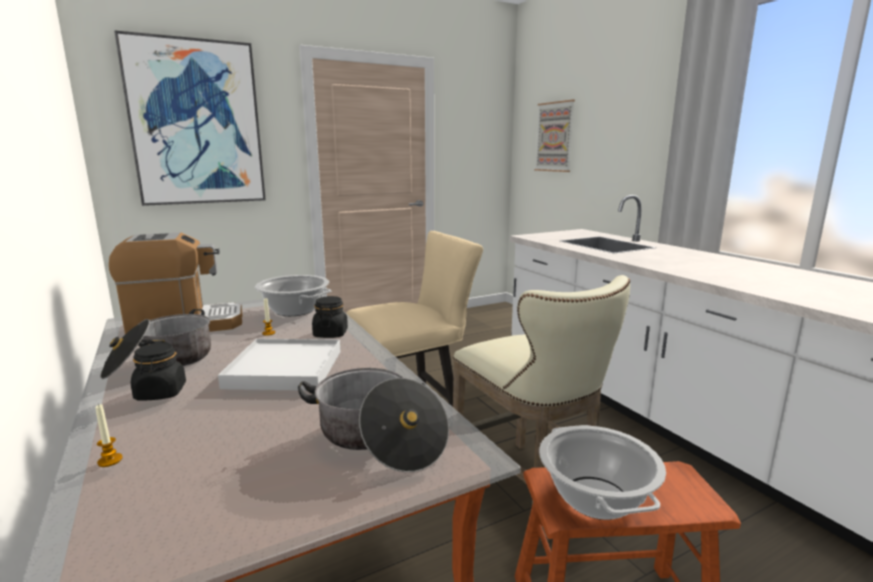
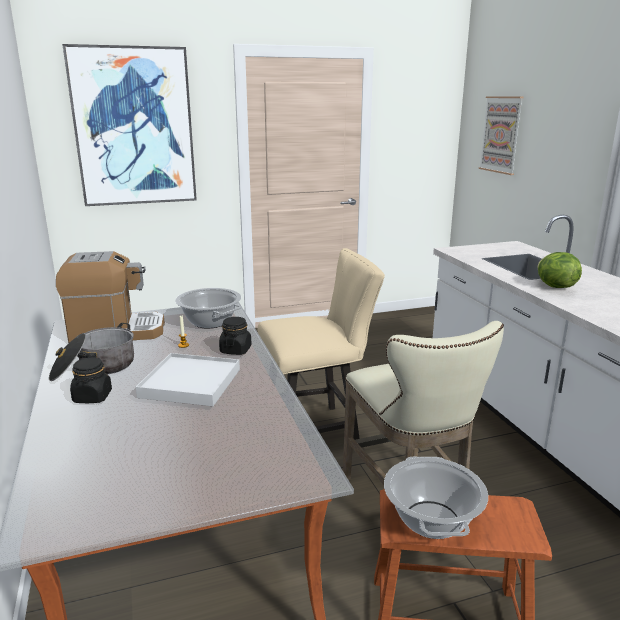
camera: 10 degrees right, 5 degrees up
candle [95,404,123,467] -> none
cooking pot [298,368,449,472] -> none
none -> lettuce [538,252,582,288]

